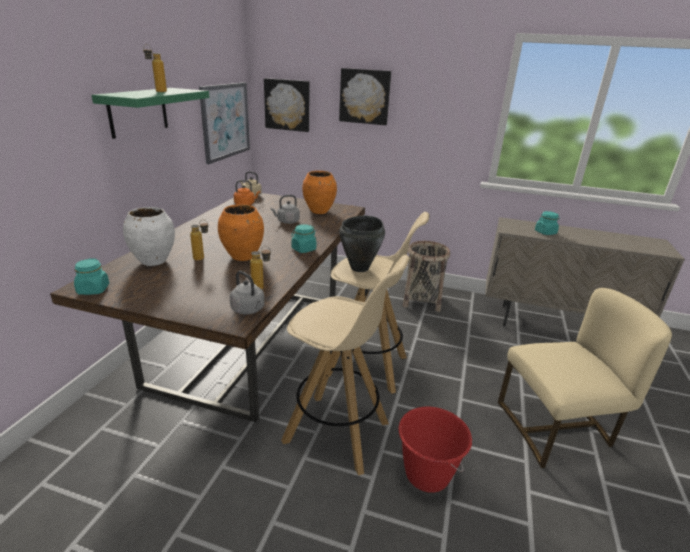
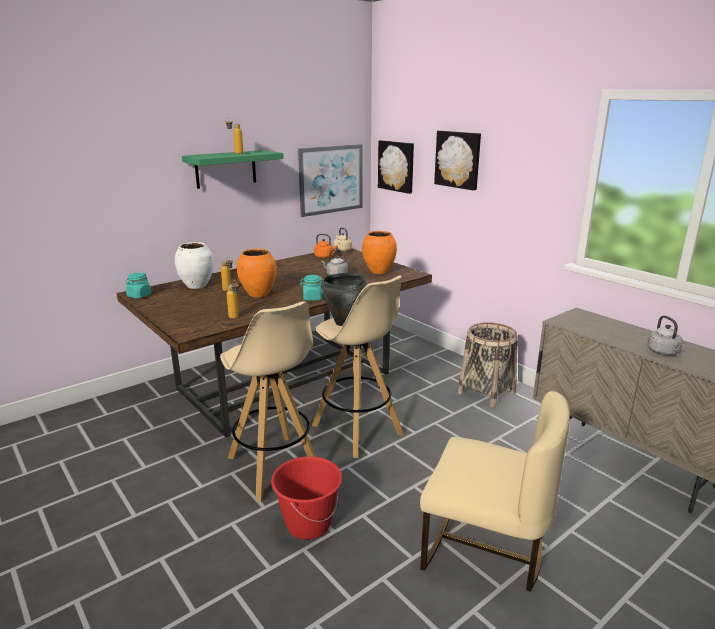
camera: 35 degrees right, 5 degrees down
grey kettle [230,271,265,315] -> grey kettle moved to [647,316,685,355]
turquoise jar [535,211,560,235] -> none

